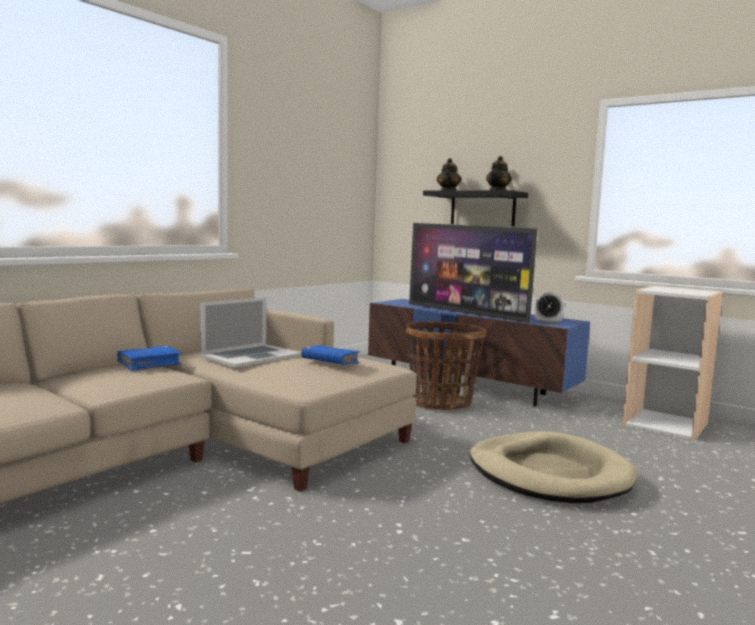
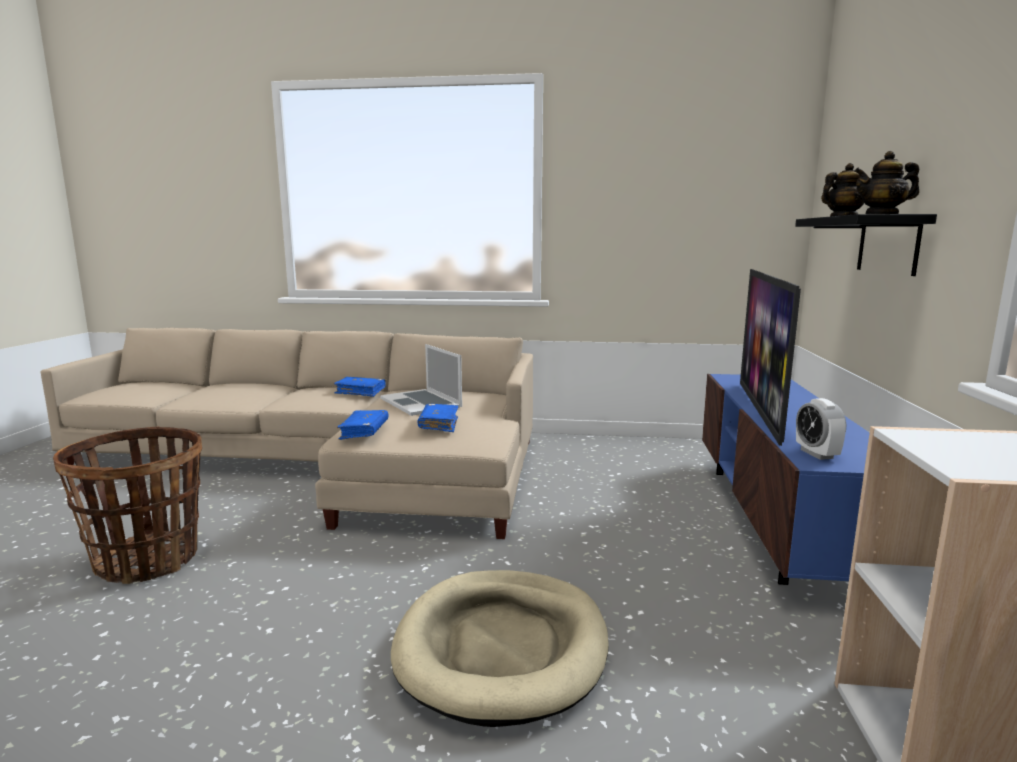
camera: 60 degrees right, 5 degrees up
laptop [201,297,300,368] -> laptop turned 45 degrees clockwise [380,344,462,416]
basket [406,321,486,410] -> basket moved to [53,426,202,584]
none -> blue book [337,410,389,440]

